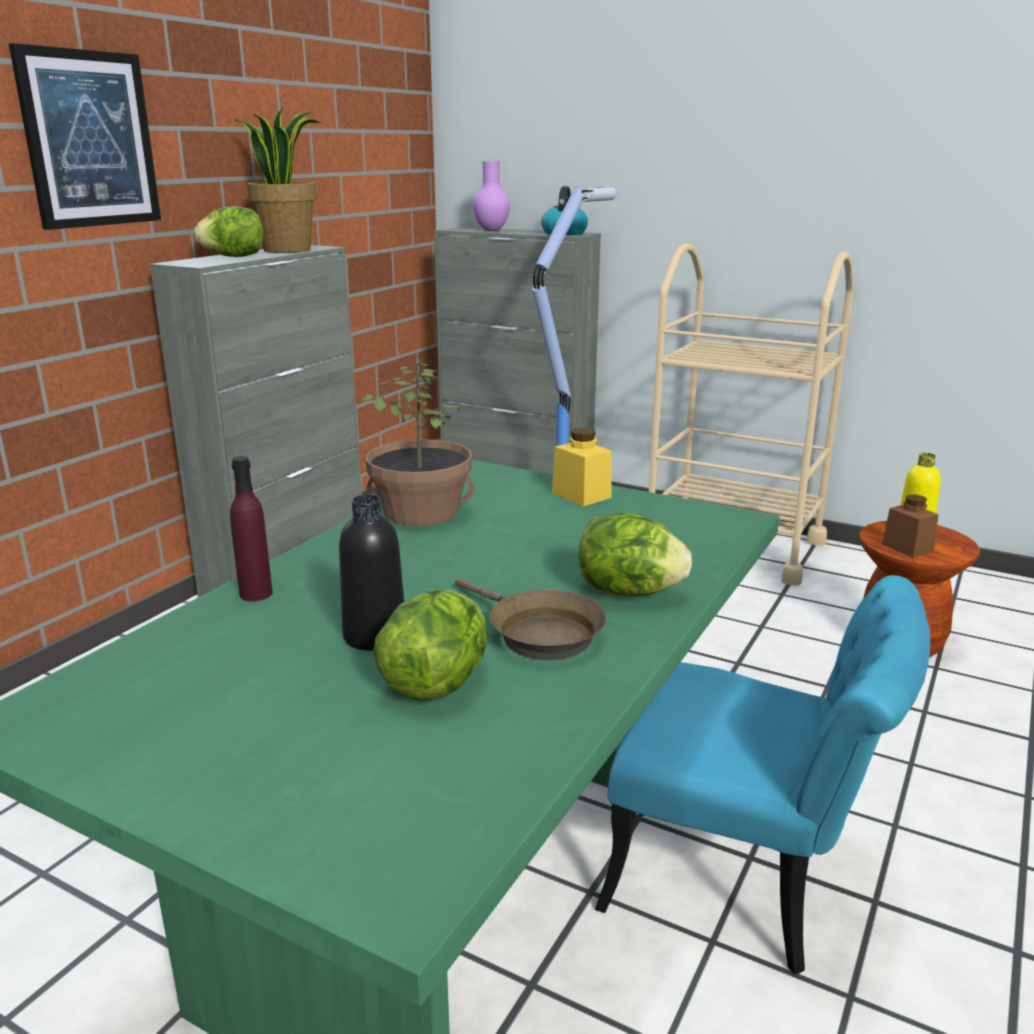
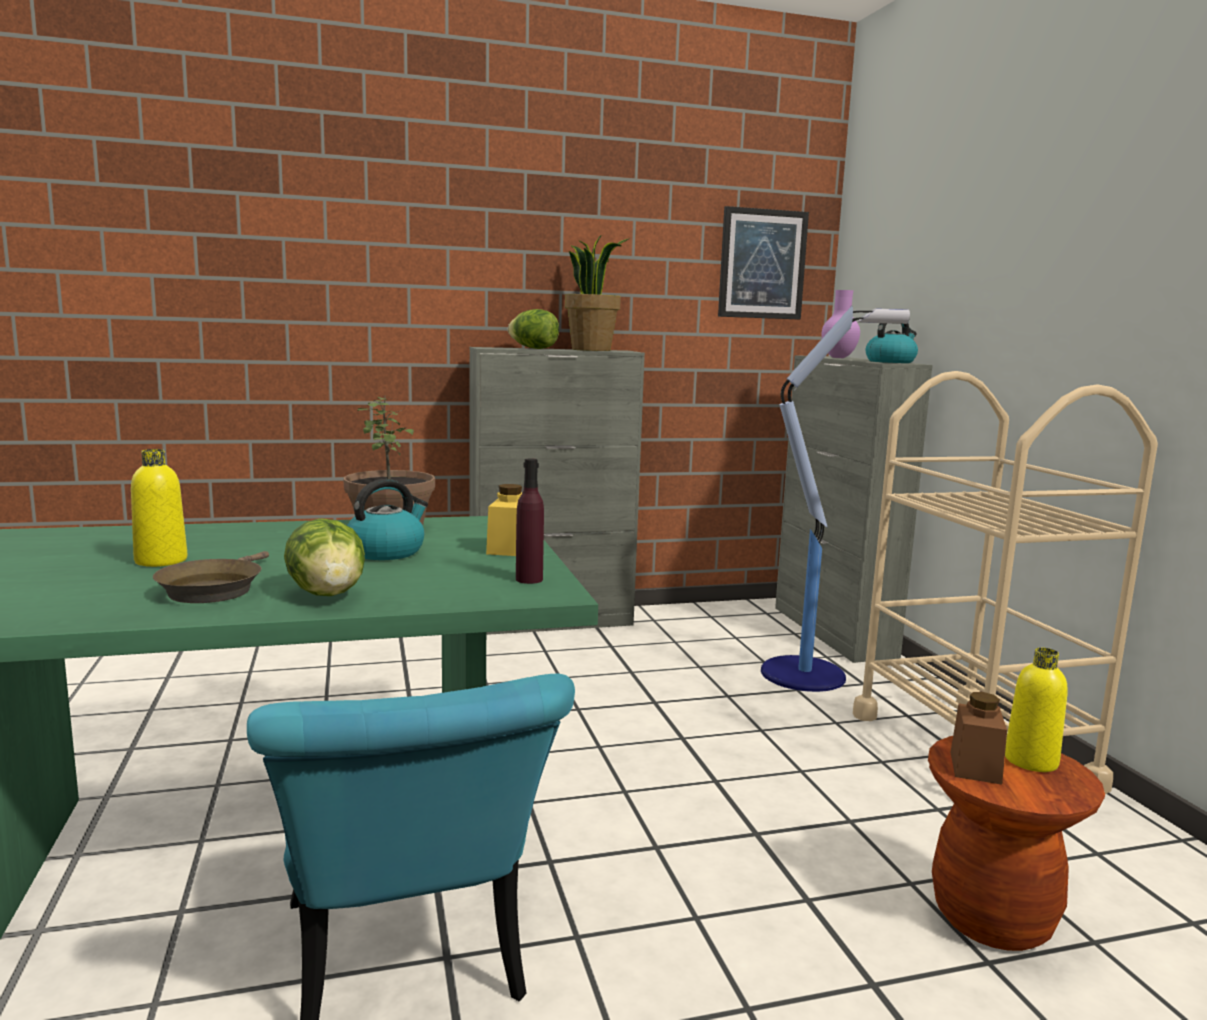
camera: 45 degrees right, 10 degrees down
picture [9,43,161,230] -> picture moved to [718,206,809,320]
purple bottle [230,456,273,601] -> purple bottle moved to [516,458,544,584]
black bottle [339,494,404,651] -> yellow bottle [131,449,187,567]
lettuce [373,590,487,701] -> none
none -> kettle [347,479,428,560]

